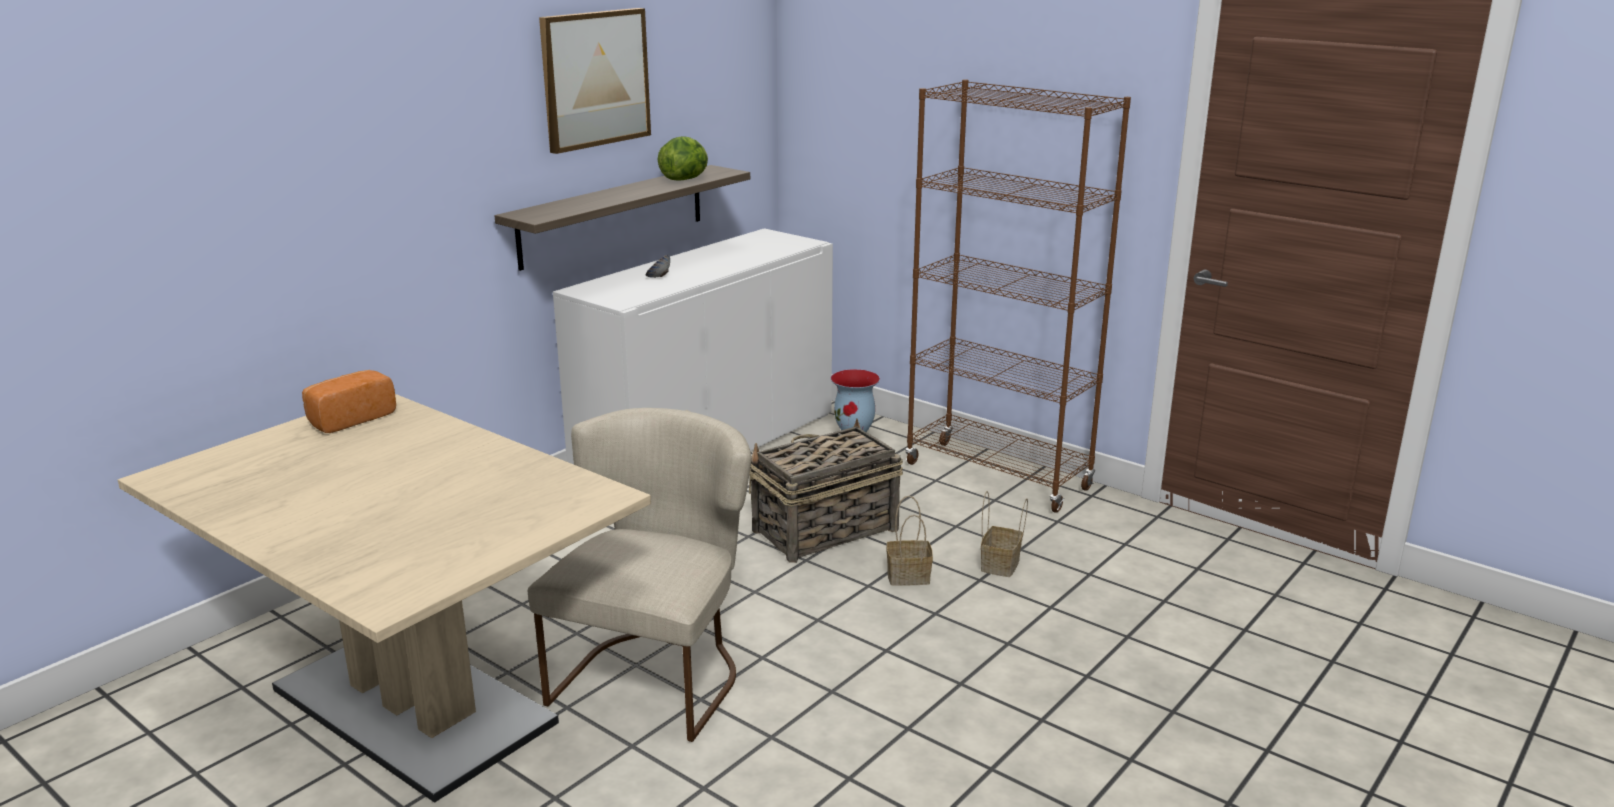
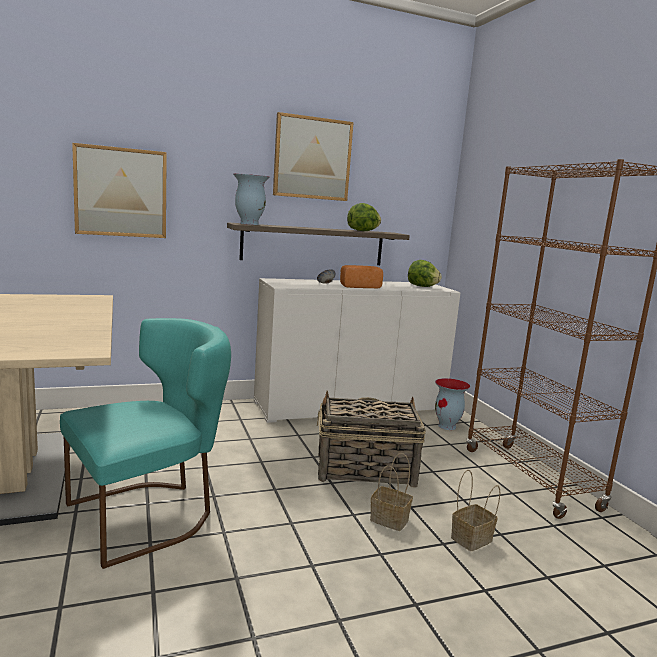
camera: 30 degrees right, 10 degrees down
bread [302,370,396,433] -> bread moved to [340,265,383,289]
beige chair [528,408,751,742] -> turquoise chair [60,318,231,569]
none -> picture [72,143,167,238]
none -> vase [233,174,270,225]
none -> lettuce [408,260,441,287]

